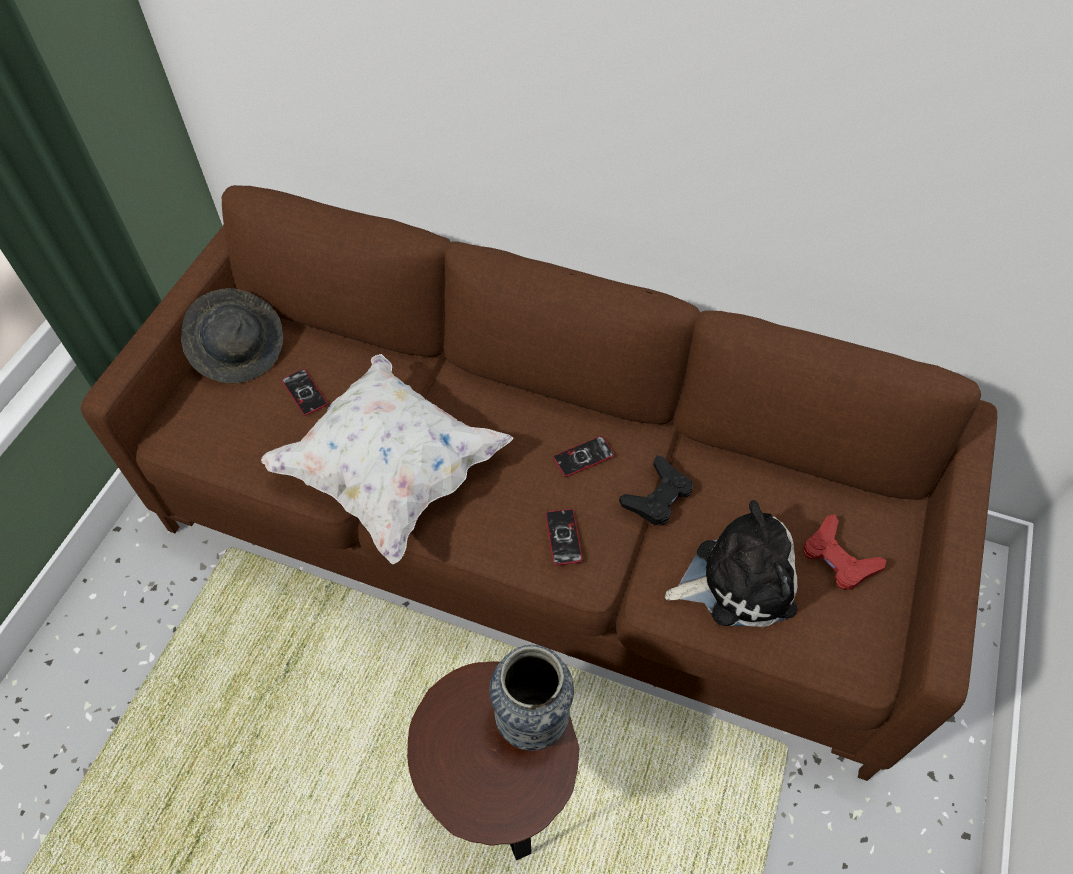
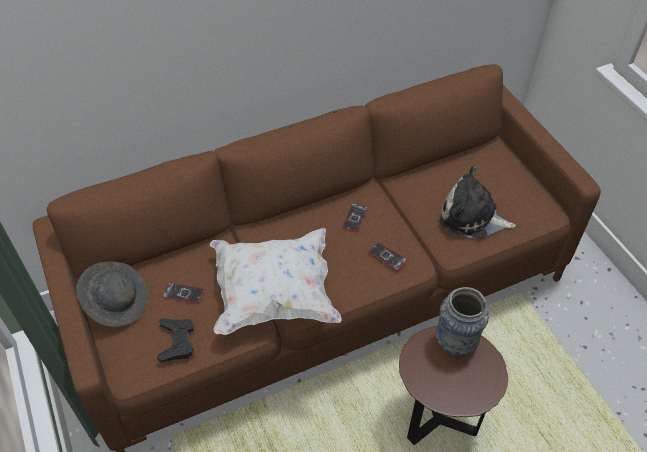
camera: 45 degrees left, 5 degrees down
black game controller [619,455,693,525] -> black game controller moved to [157,318,194,362]
plush toy [665,500,797,627] -> plush toy turned 105 degrees counterclockwise [439,166,516,239]
red game controller [804,514,887,590] -> none

